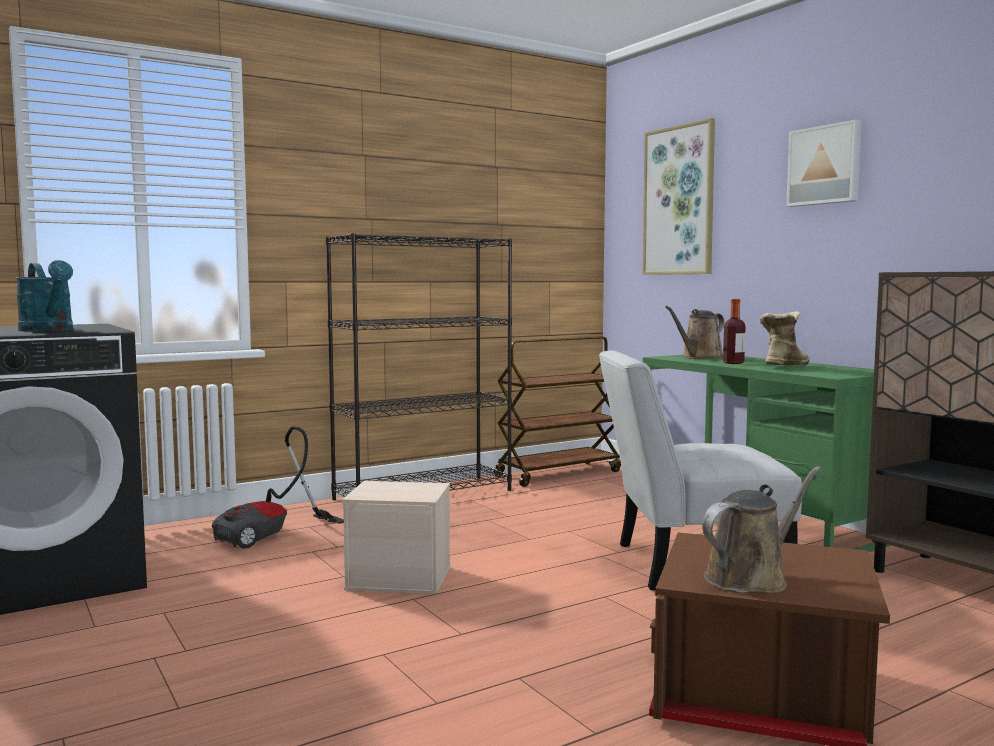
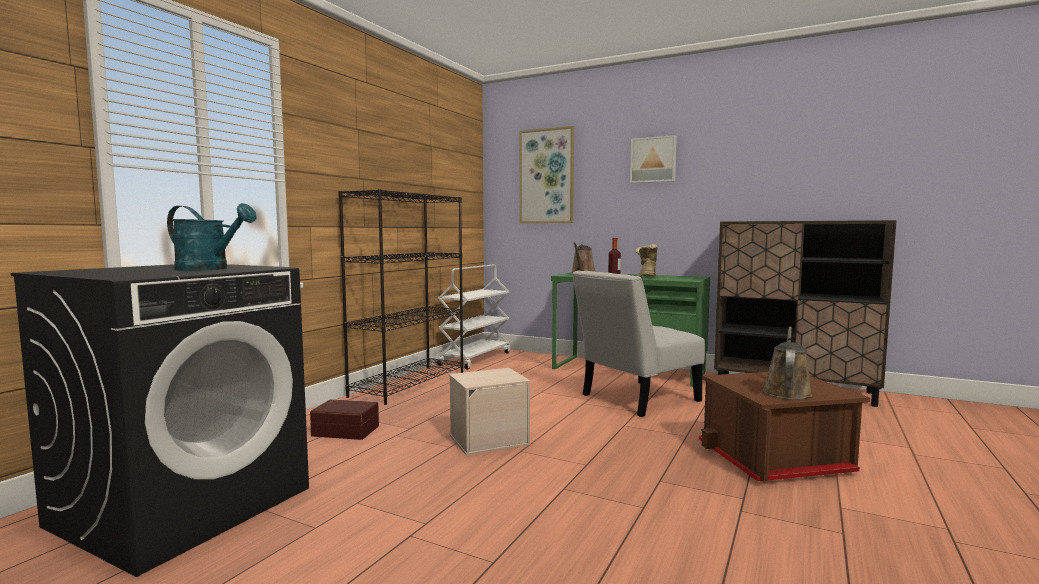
camera: 30 degrees left, 0 degrees up
vacuum cleaner [212,426,344,549] -> brown storage box [310,399,379,440]
brown cart [494,337,621,487] -> white cart [437,264,510,370]

